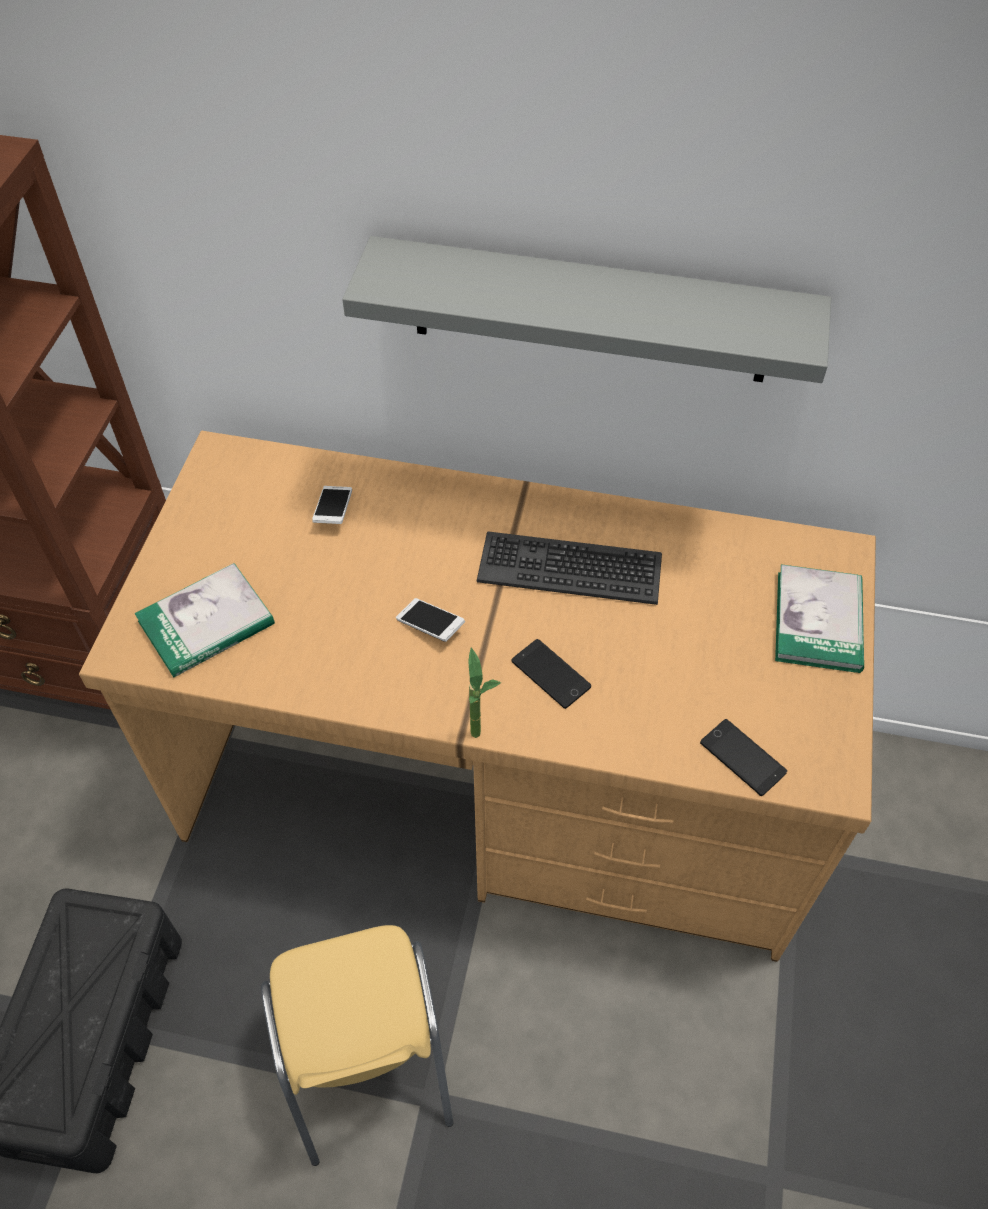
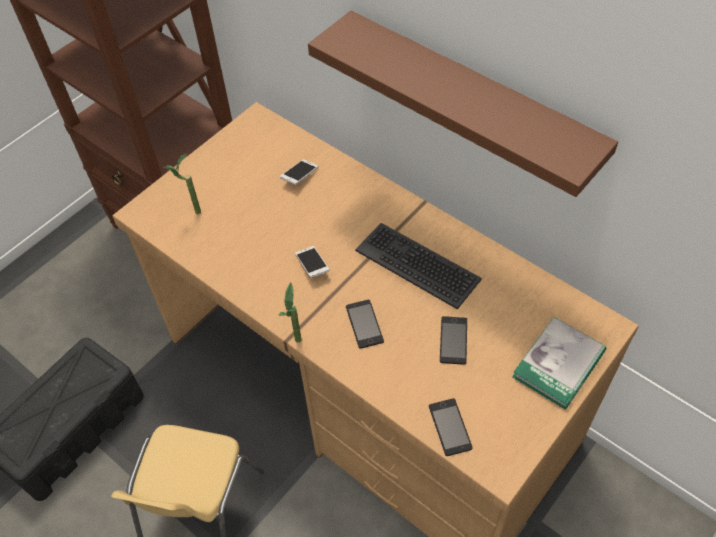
camera: 30 degrees right, 0 degrees up
book [135,563,275,677] -> potted plant [163,154,201,214]
grey shelf [342,236,831,383] -> brown shelf [308,11,618,197]
none -> phone [440,316,467,365]

